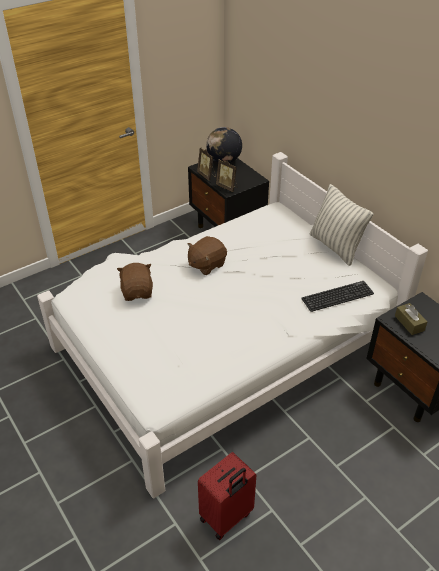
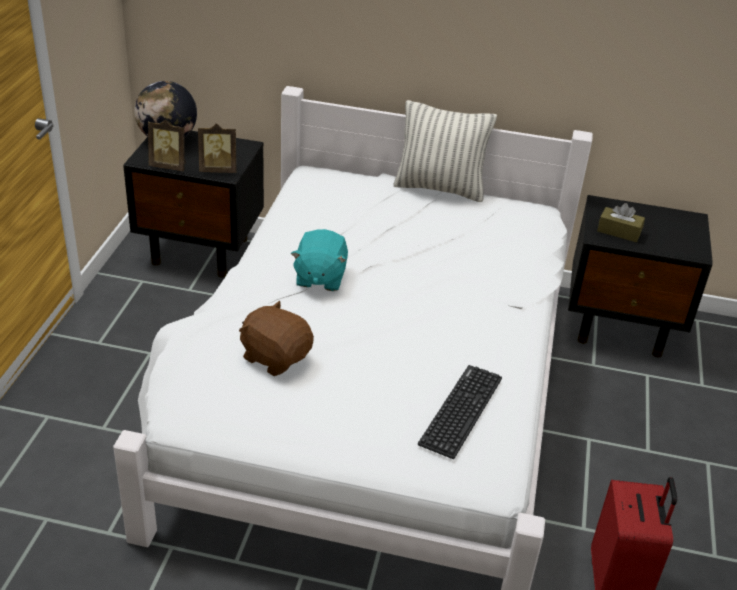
camera: 45 degrees left, 5 degrees down
brown plush toy [188,236,227,275] -> turquoise plush toy [291,229,348,291]
keyboard [301,281,374,312] -> keyboard moved to [418,365,502,459]

